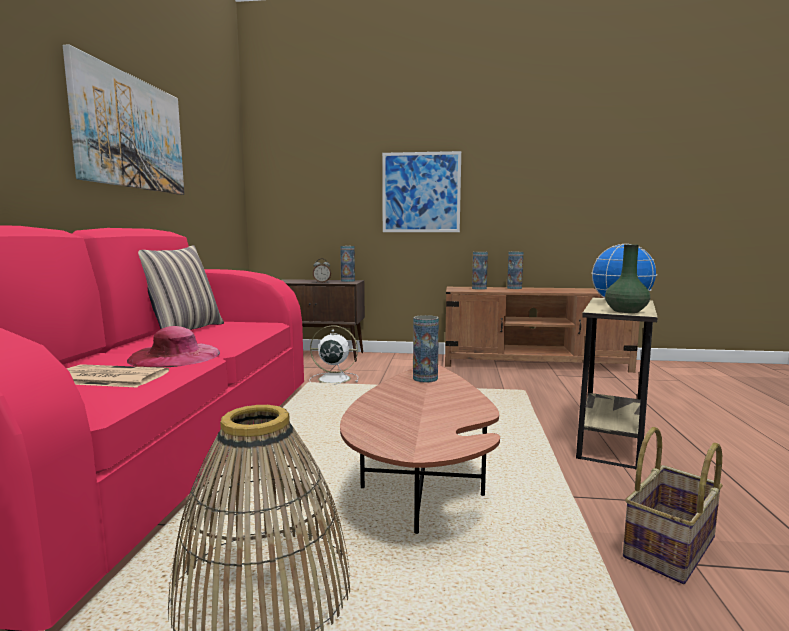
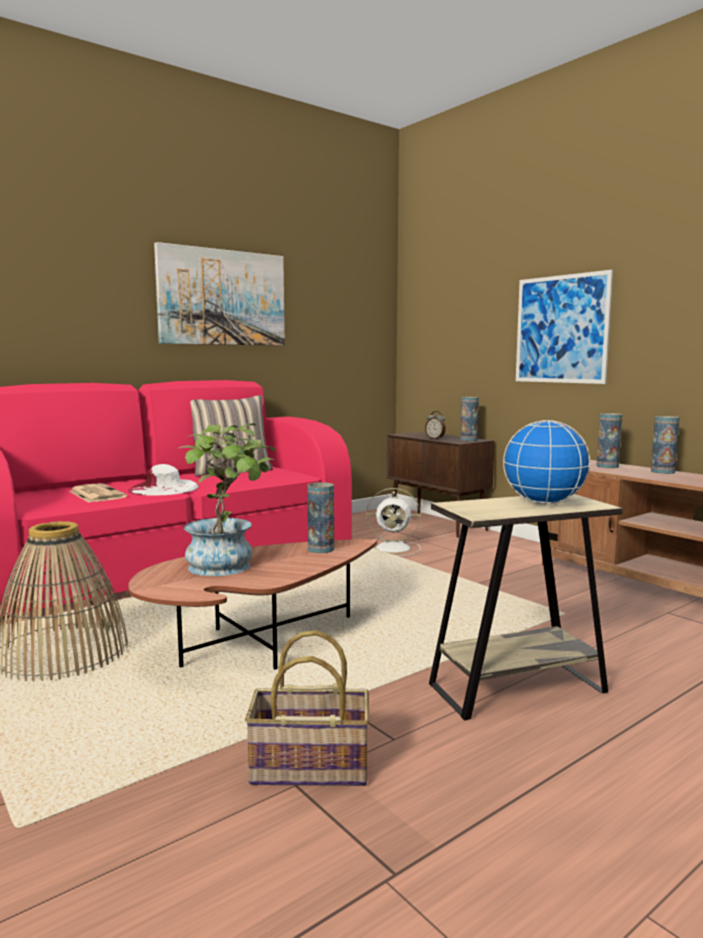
camera: 45 degrees right, 0 degrees up
pink hat [127,326,220,368] -> white hat [128,464,199,496]
white fan [309,325,358,385] -> white fan turned 135 degrees clockwise [366,488,421,556]
green vase [605,245,650,313] -> none
none -> potted plant [179,423,276,576]

